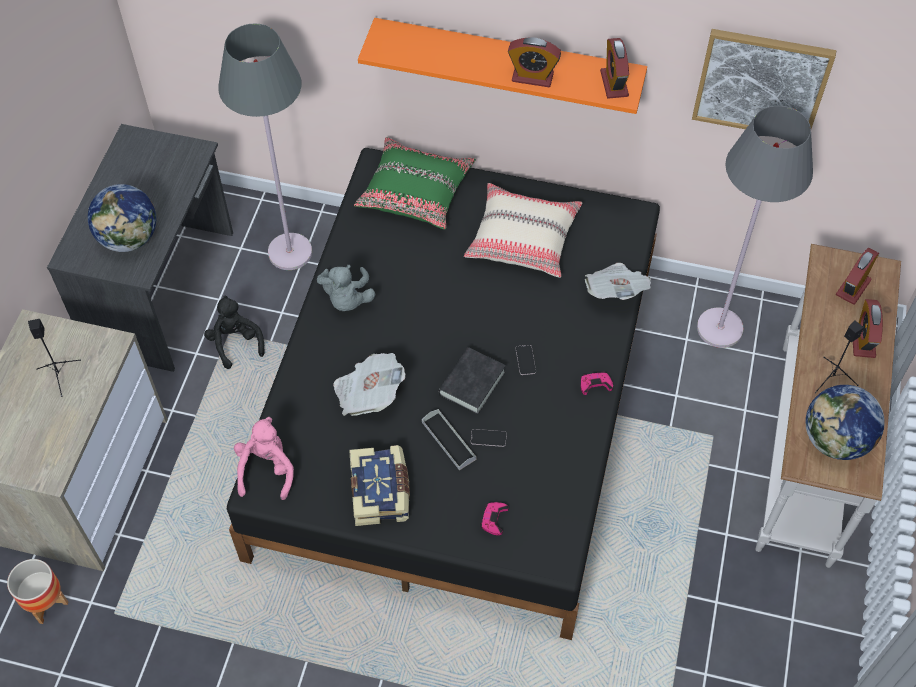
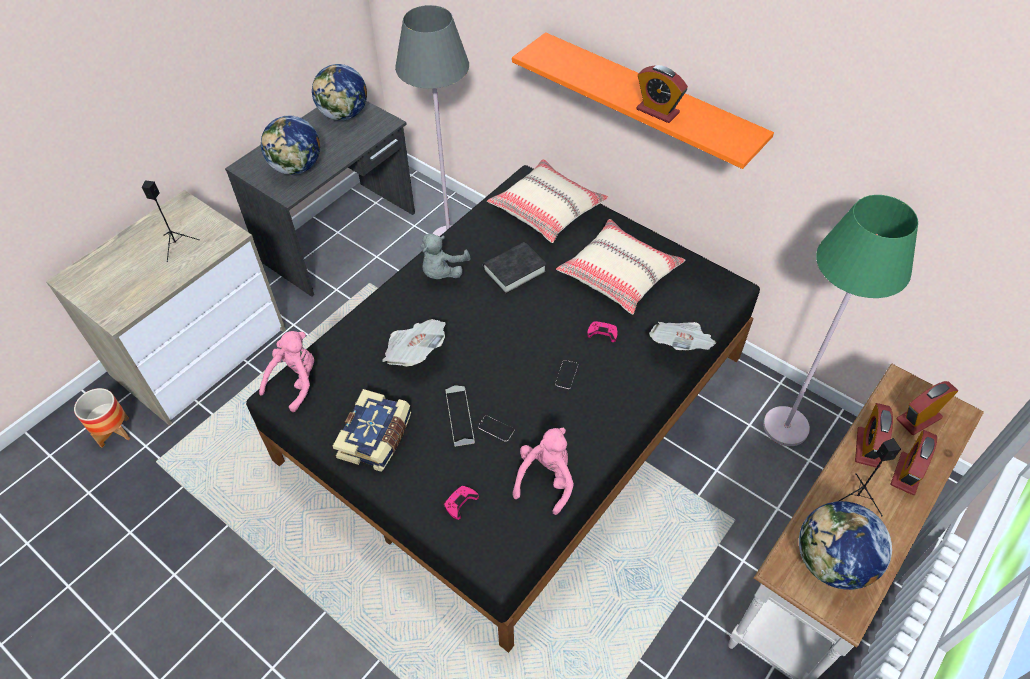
camera: 25 degrees right, 5 degrees down
black plush toy [204,295,265,369] -> none
green pillow [354,137,476,230] -> beige pillow [487,159,609,243]
black book [438,347,506,415] -> black book moved to [483,242,547,294]
pink game controller [581,372,613,395] -> pink game controller moved to [587,321,618,342]
alarm clock [600,38,629,99] -> alarm clock moved to [855,403,893,468]
picture [692,29,836,129] -> none
grey floor lamp [697,106,813,348] -> green floor lamp [763,195,918,446]
none -> globe [312,64,367,121]
none -> pink plush toy [512,427,574,515]

